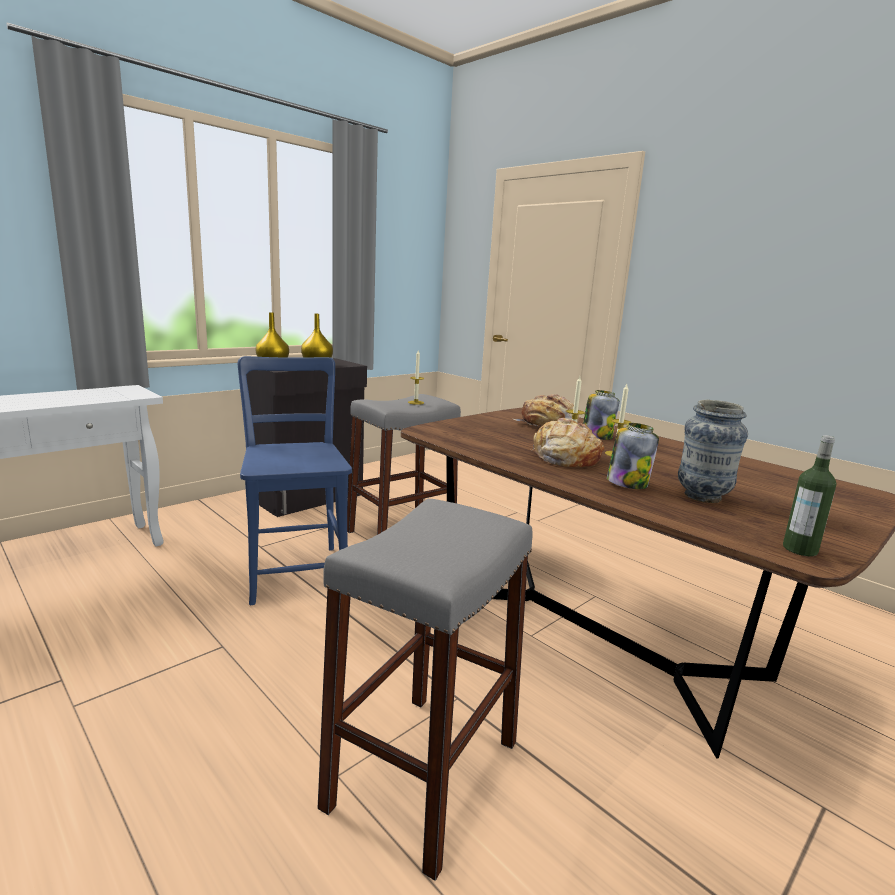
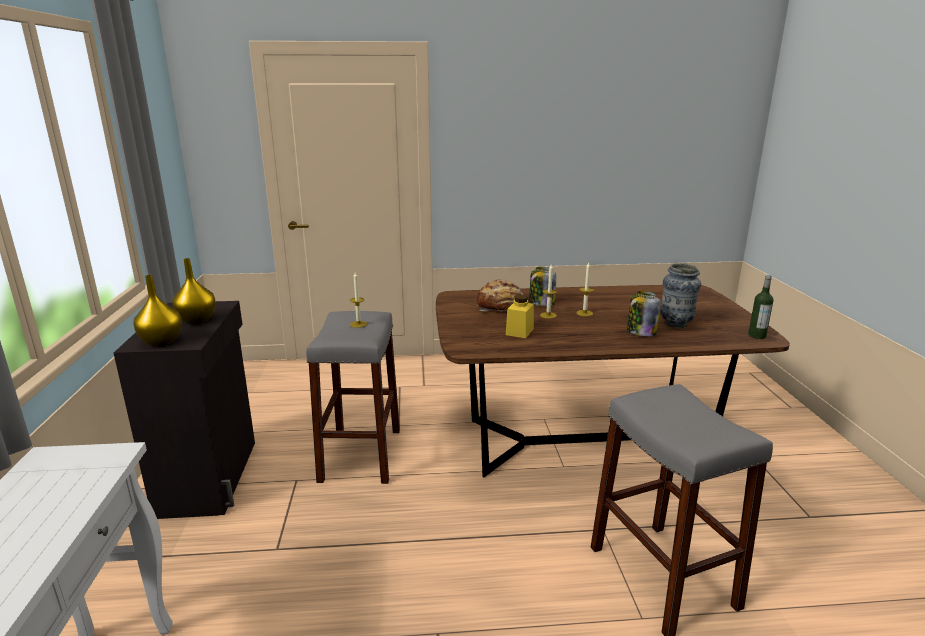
camera: 50 degrees left, 5 degrees up
blue chair [238,356,352,605] -> none
bread [533,418,604,467] -> none
none -> yellow jar [506,295,534,338]

